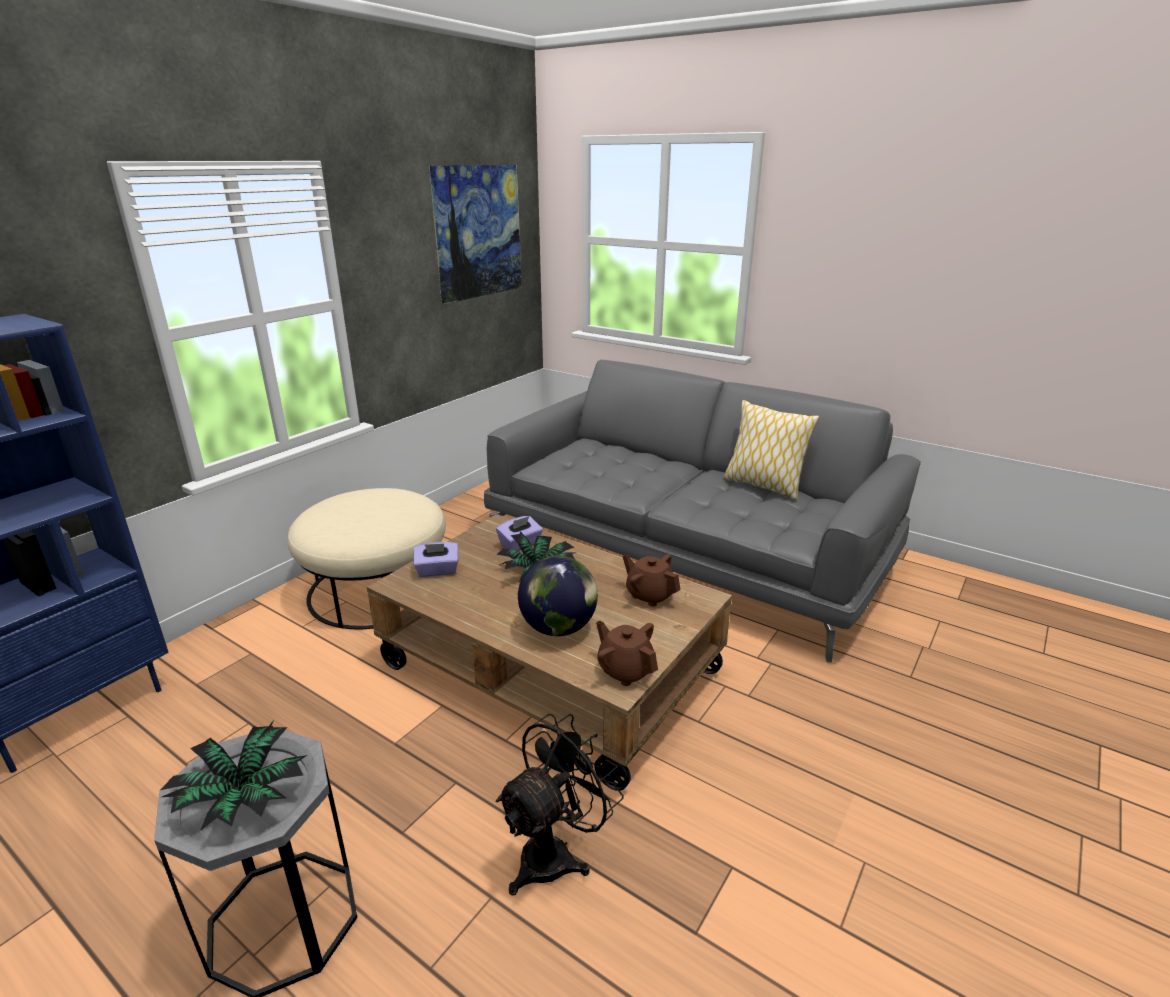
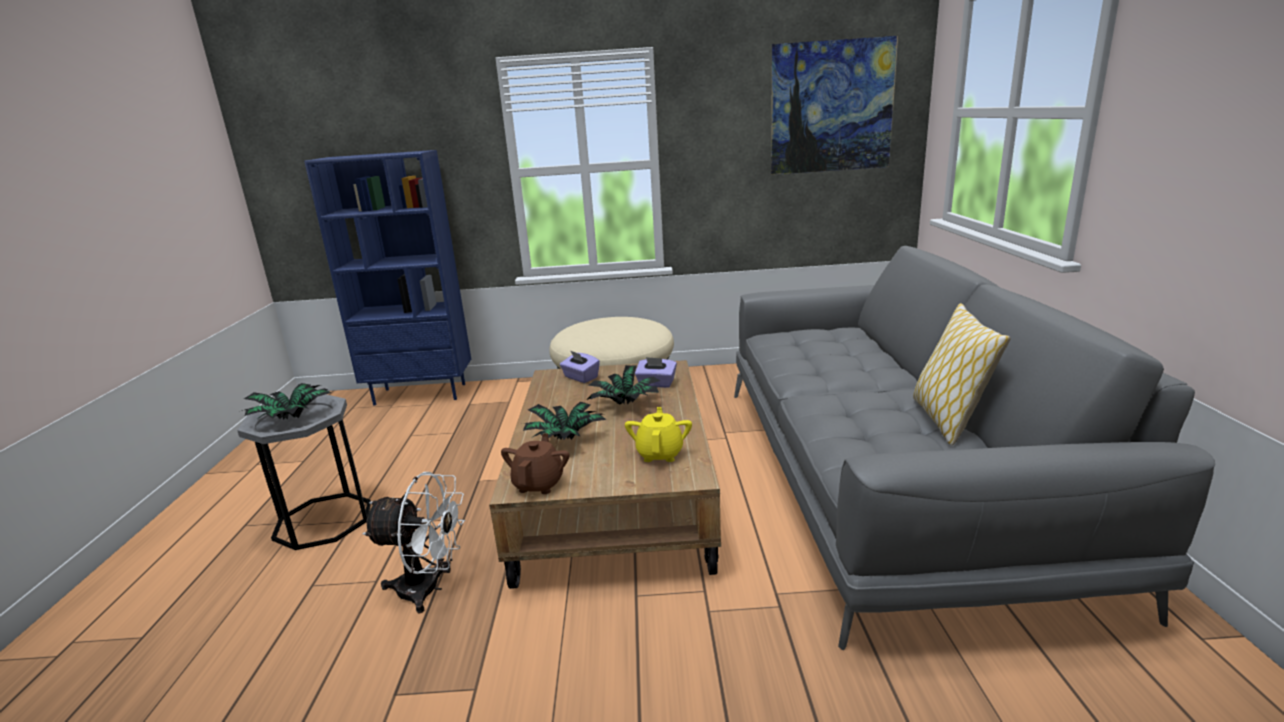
camera: 55 degrees right, 5 degrees down
black fan [496,714,623,896] -> white fan [362,472,466,613]
globe [518,556,598,636] -> potted plant [522,402,606,440]
brown teapot [623,554,681,607] -> yellow teapot [625,407,692,462]

